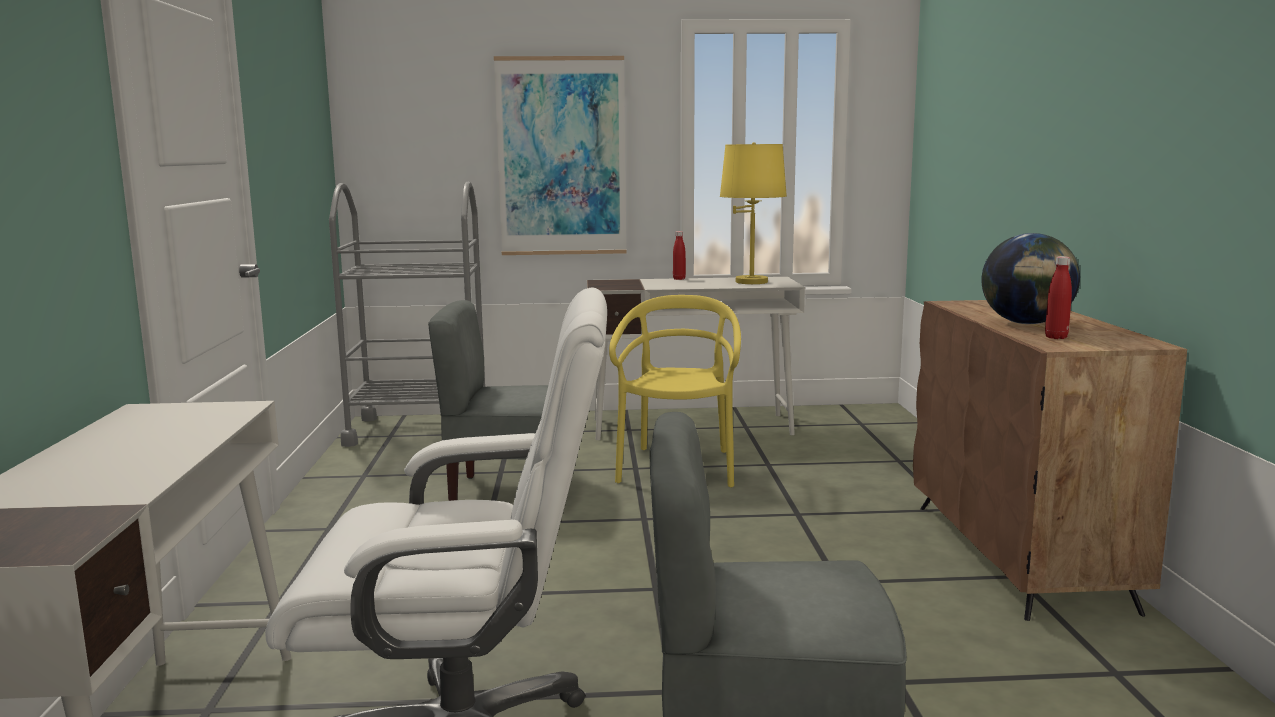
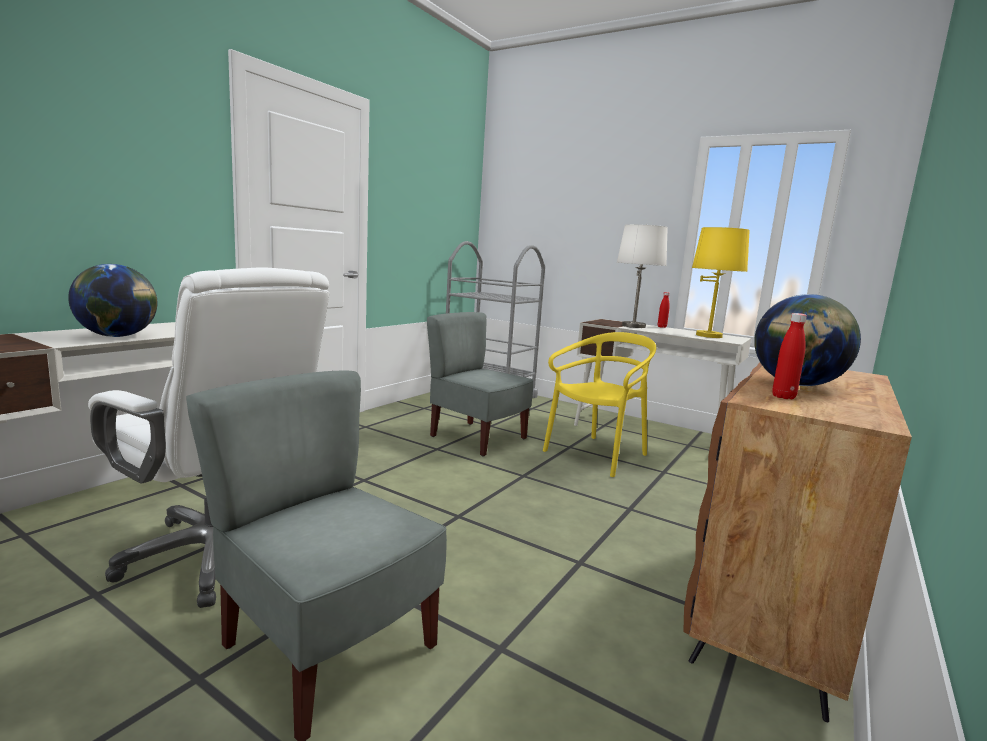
camera: 35 degrees right, 0 degrees up
picture [494,56,627,255] -> none
none -> globe [68,264,157,337]
none -> white table lamp [617,224,668,328]

